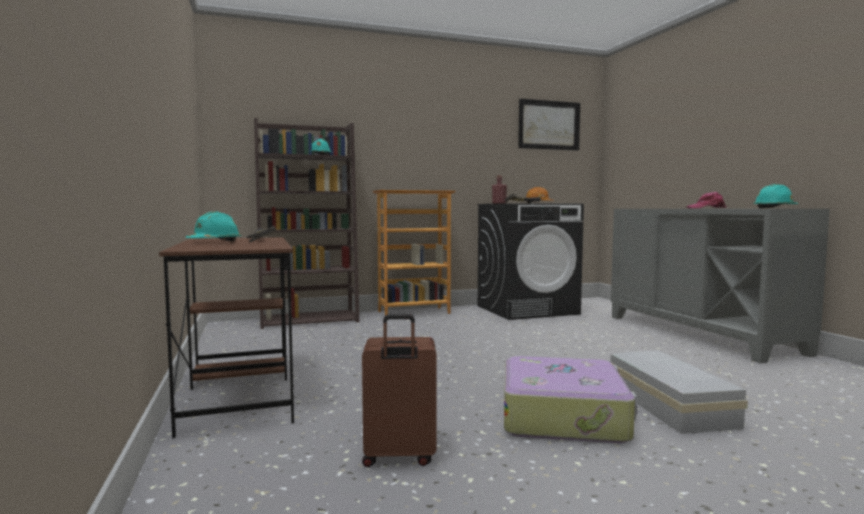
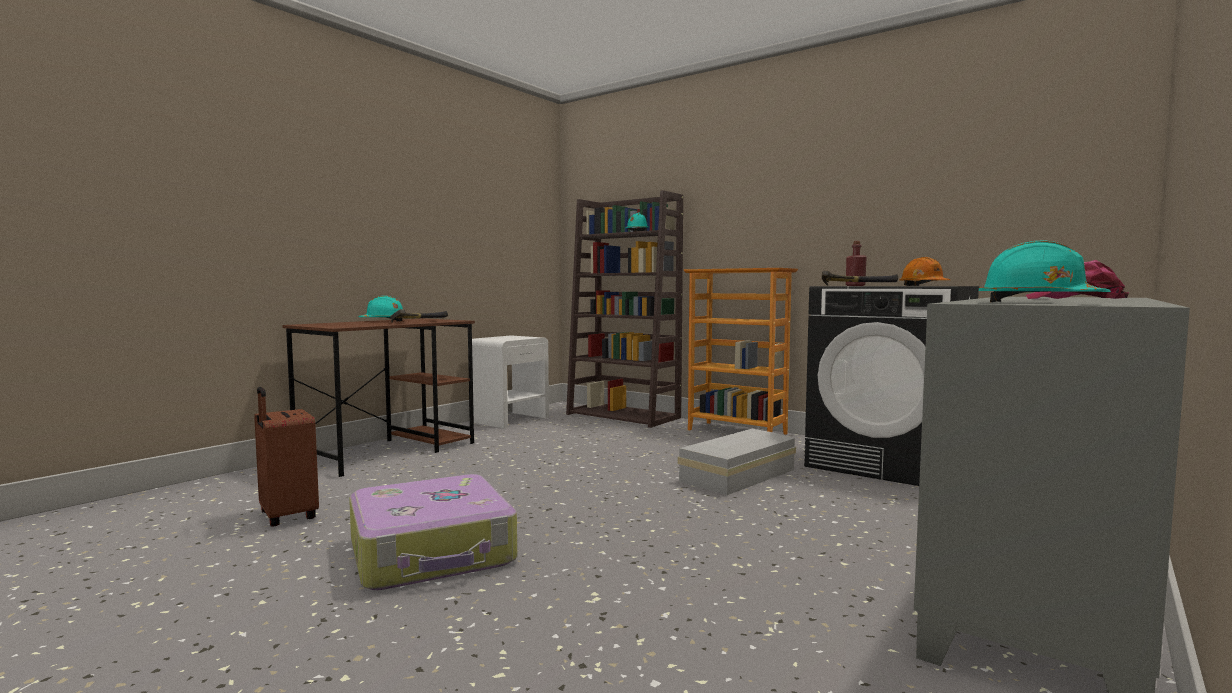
camera: 55 degrees right, 0 degrees up
picture [518,99,580,151] -> none
white storage box [610,351,748,434] -> white storage box moved to [677,429,796,495]
none -> white nightstand [472,335,549,428]

